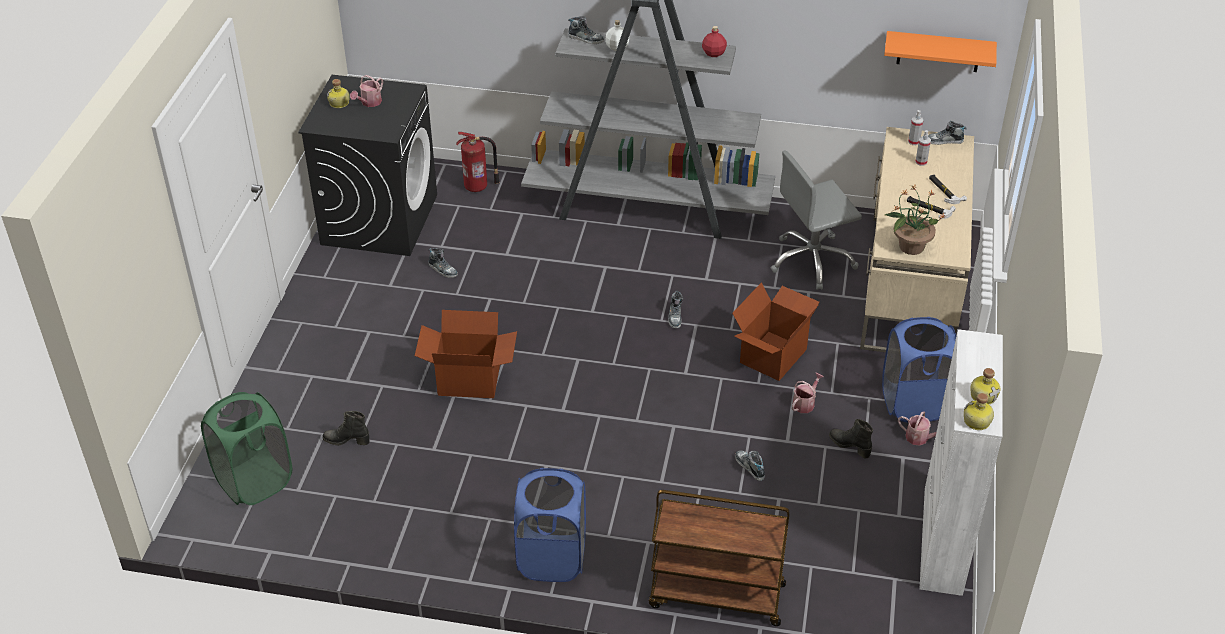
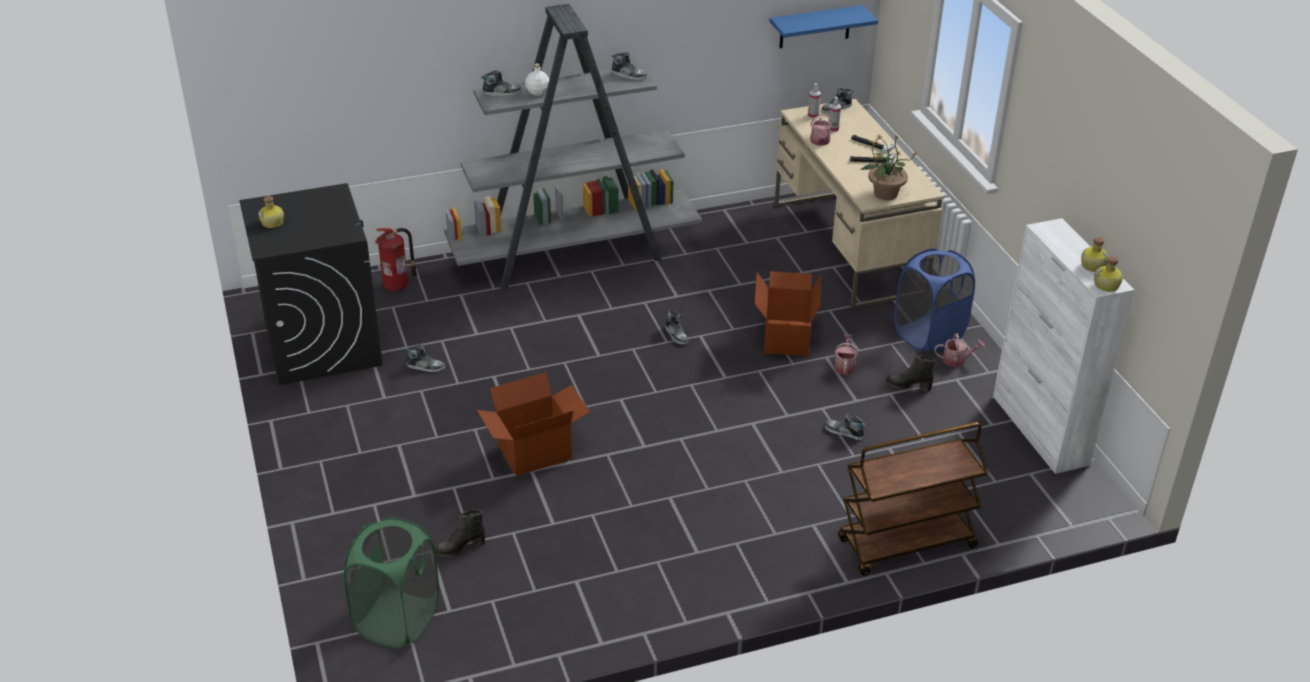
camera: 30 degrees left, 5 degrees down
watering can [350,75,383,107] -> watering can moved to [810,114,833,146]
blue laundry basket [514,468,586,582] -> none
red bottle [702,26,727,57] -> shoe [612,52,647,80]
grey office chair [771,151,862,290] -> none
orange shelf [884,31,997,72] -> blue shelf [769,5,878,48]

